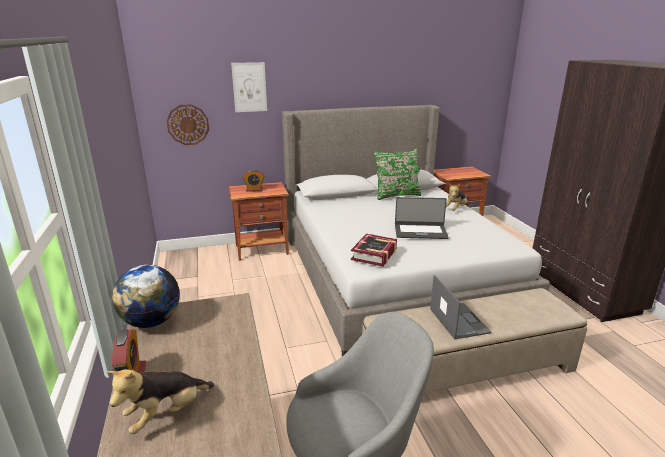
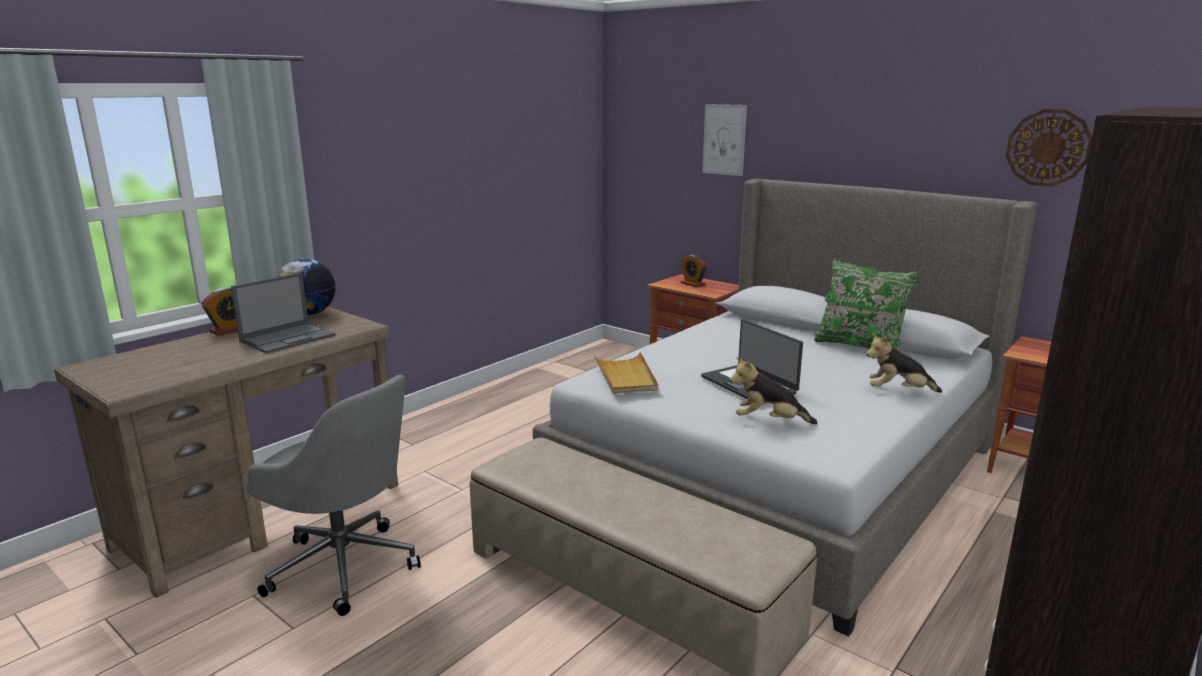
camera: 55 degrees right, 5 degrees down
plush toy [106,369,214,434] -> plush toy moved to [730,357,818,424]
wall clock [167,104,209,145] -> wall clock moved to [1006,109,1092,187]
book [351,234,397,267] -> beige tray [594,352,658,394]
laptop [430,275,491,339] -> laptop moved to [231,273,335,354]

